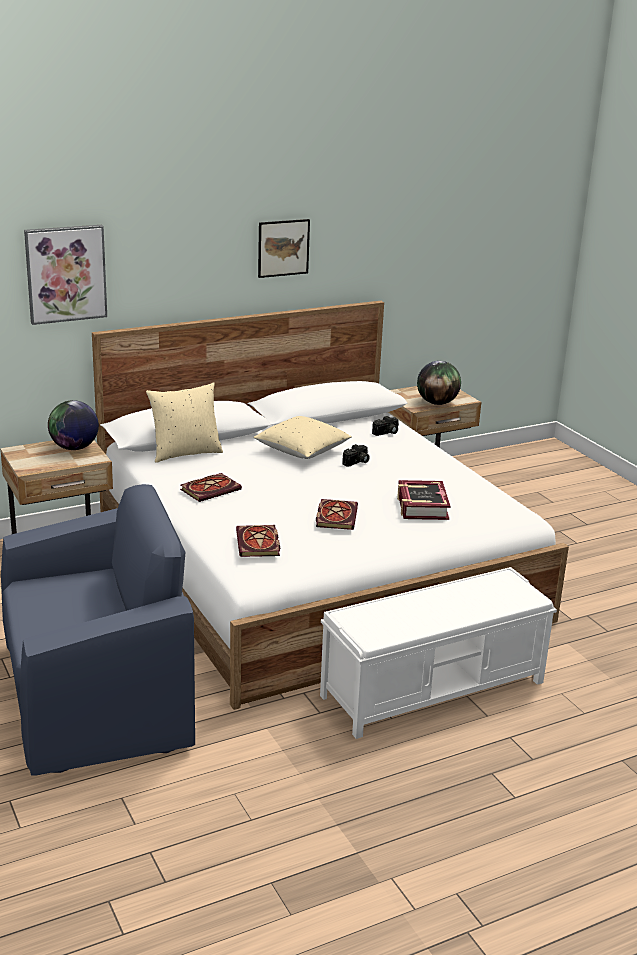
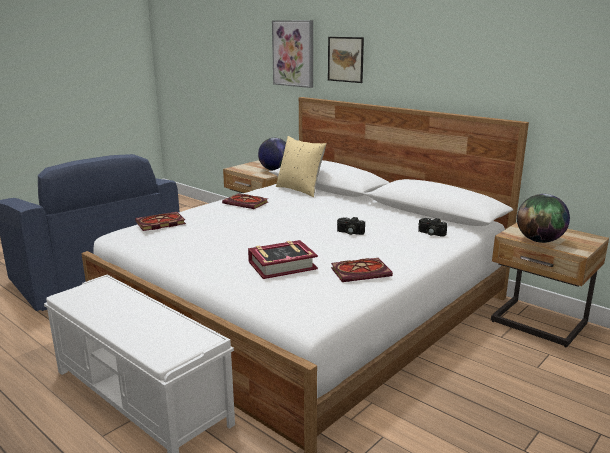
camera: 70 degrees right, 5 degrees down
beige pillow [254,416,352,459] -> none
picture [258,219,310,278] -> picture moved to [328,37,364,83]
book [316,499,358,530] -> book moved to [331,258,393,282]

